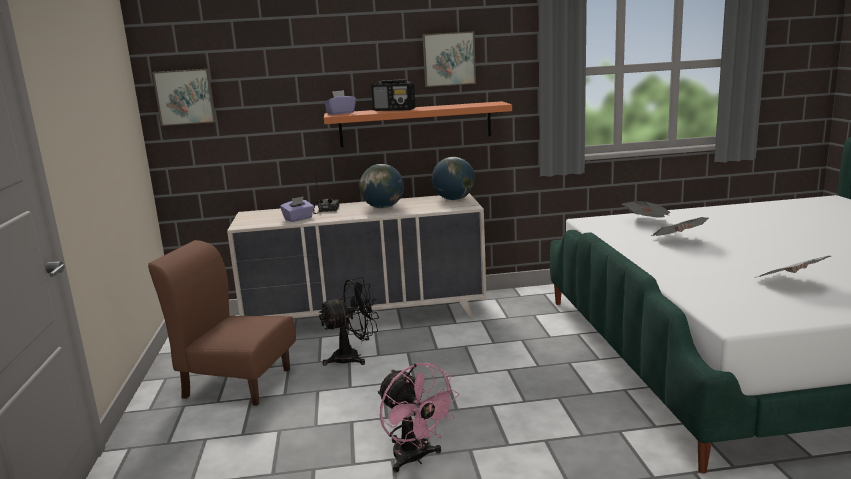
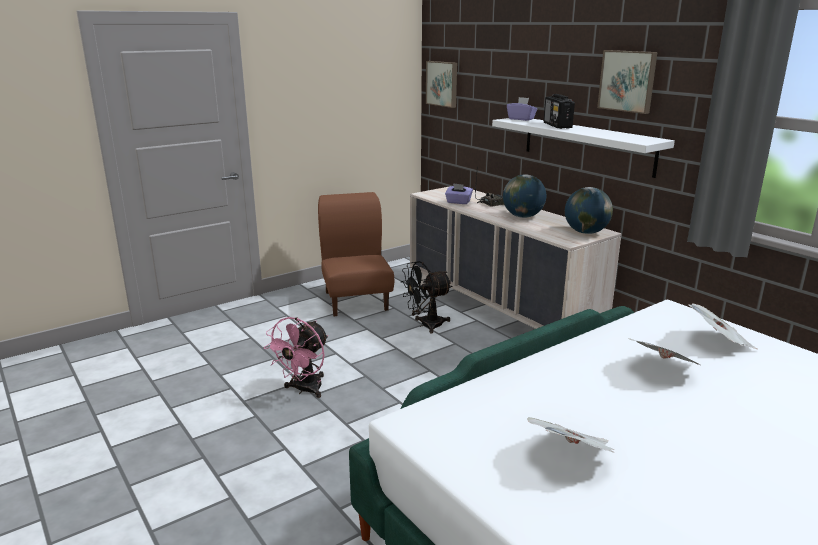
camera: 60 degrees right, 5 degrees up
black fan [319,277,379,366] -> black fan turned 120 degrees clockwise [401,261,452,333]
orange shelf [324,101,512,147] -> white shelf [492,118,675,178]

